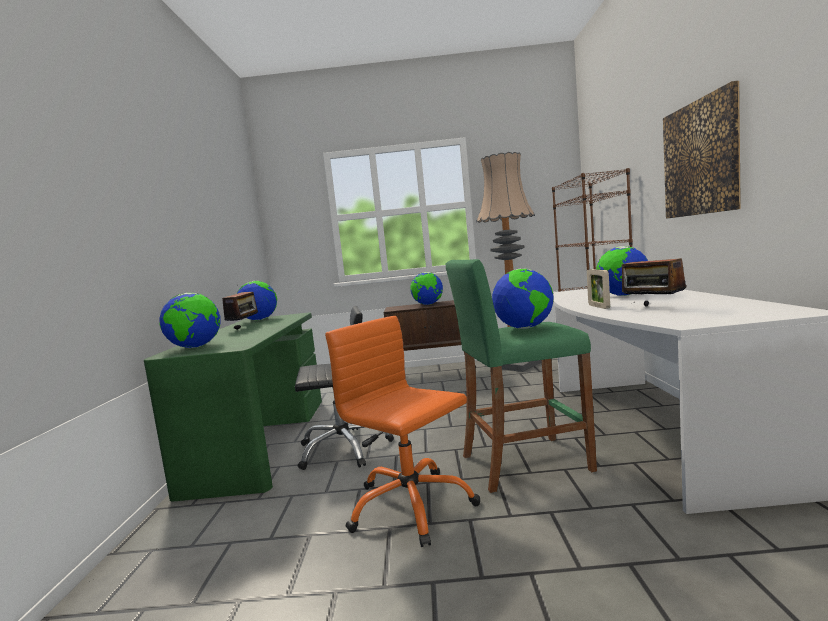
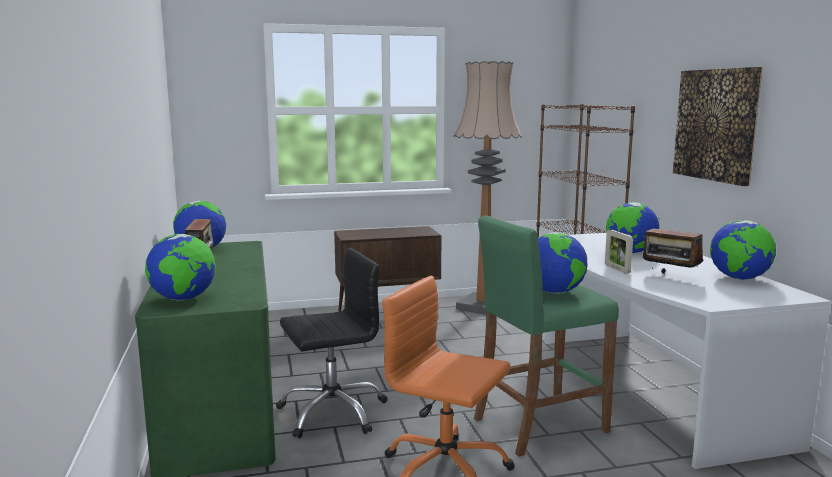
camera: 15 degrees left, 5 degrees up
globe [410,272,443,305] -> globe moved to [710,220,776,280]

